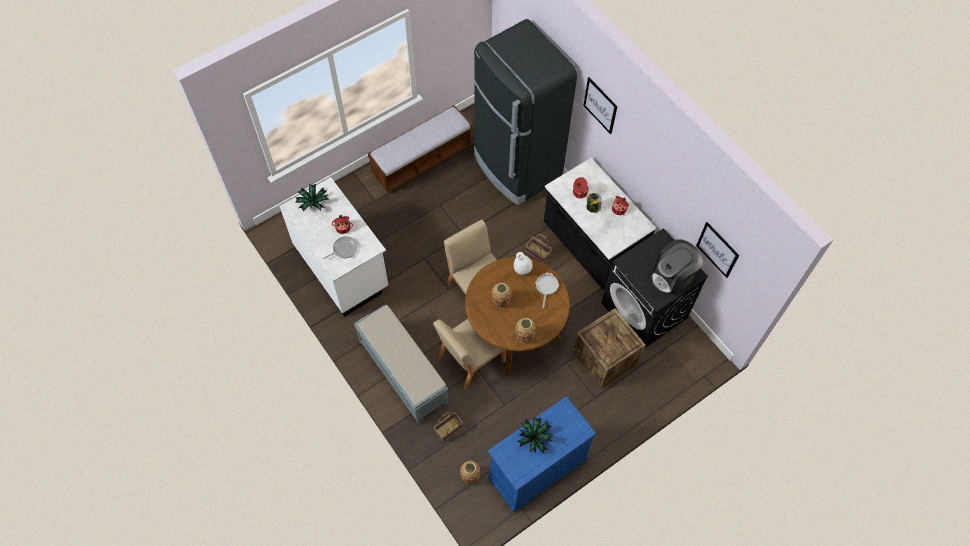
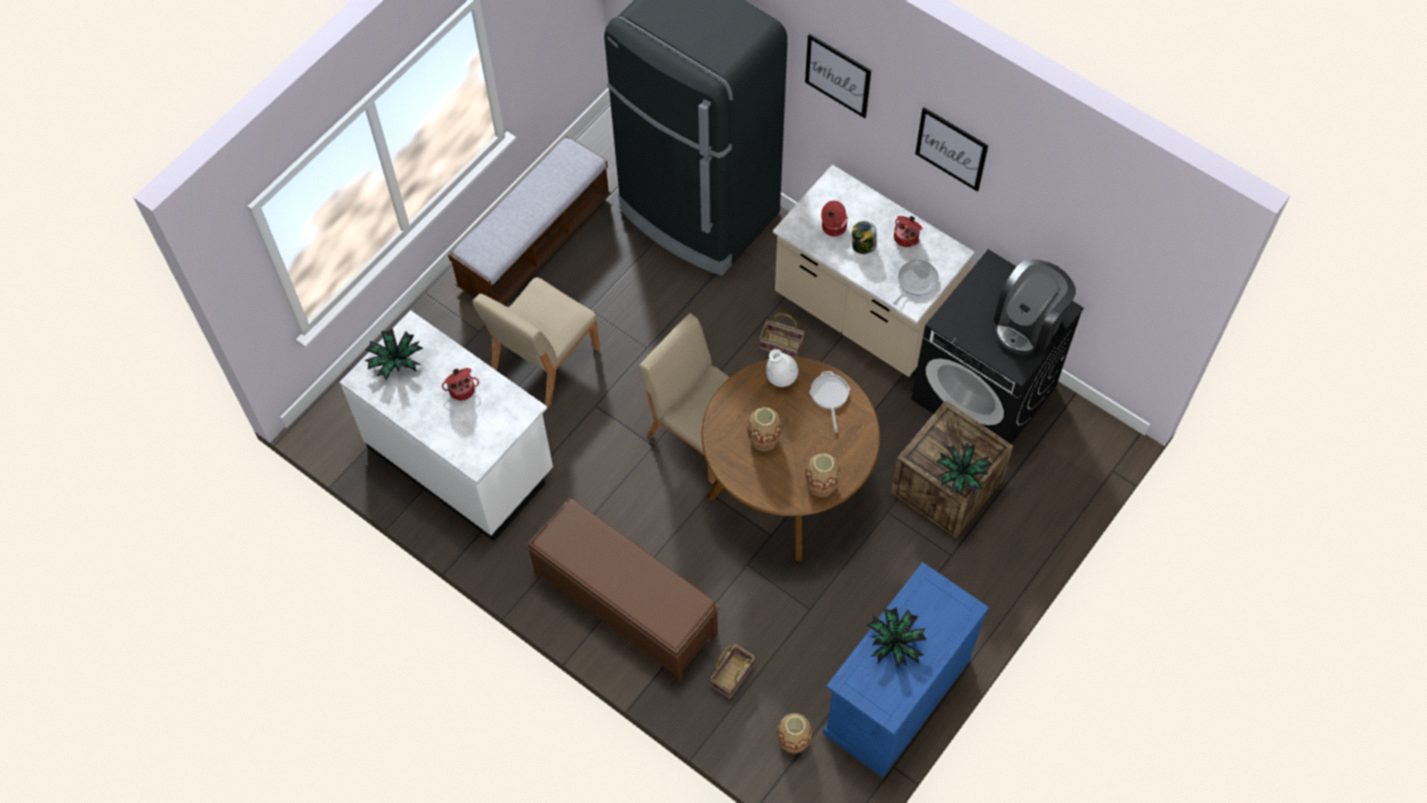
camera: 15 degrees left, 0 degrees up
frying pan [323,236,358,259] -> frying pan moved to [893,260,939,305]
grey bench [354,304,448,424] -> brown bench [526,499,720,682]
beige chair [433,319,507,390] -> beige chair moved to [472,277,600,407]
black counter [544,158,656,290] -> beige counter [773,164,975,377]
picture [696,222,739,278] -> picture moved to [915,107,988,192]
none -> potted plant [936,443,992,496]

